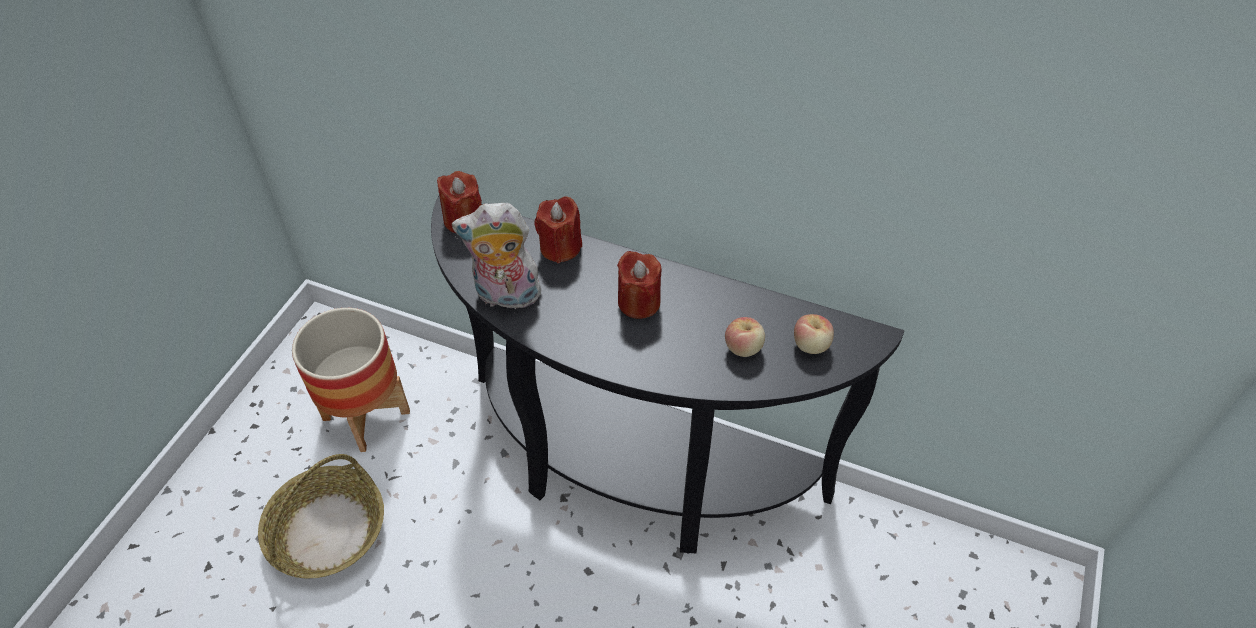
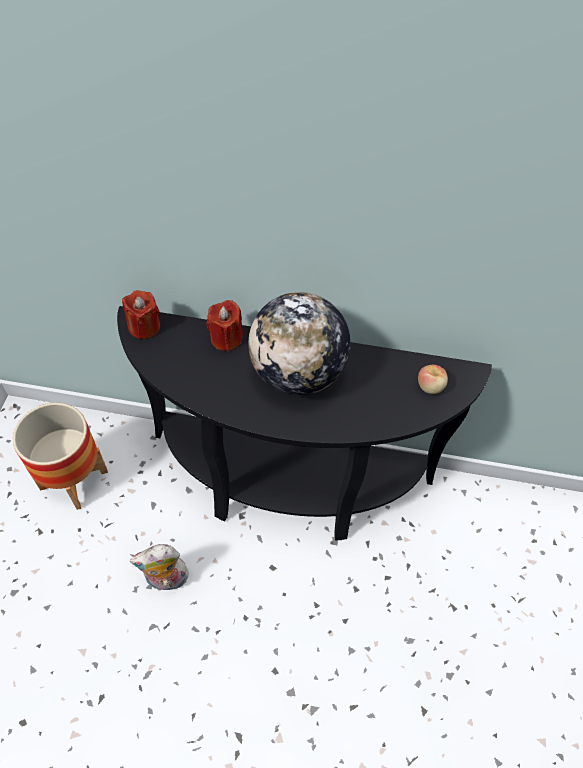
camera: 15 degrees left, 5 degrees up
basket [258,454,384,578] -> none
plush toy [452,203,543,309] -> plush toy moved to [130,544,189,591]
red candle [617,251,662,319] -> globe [248,292,351,395]
apple [725,317,765,357] -> none

